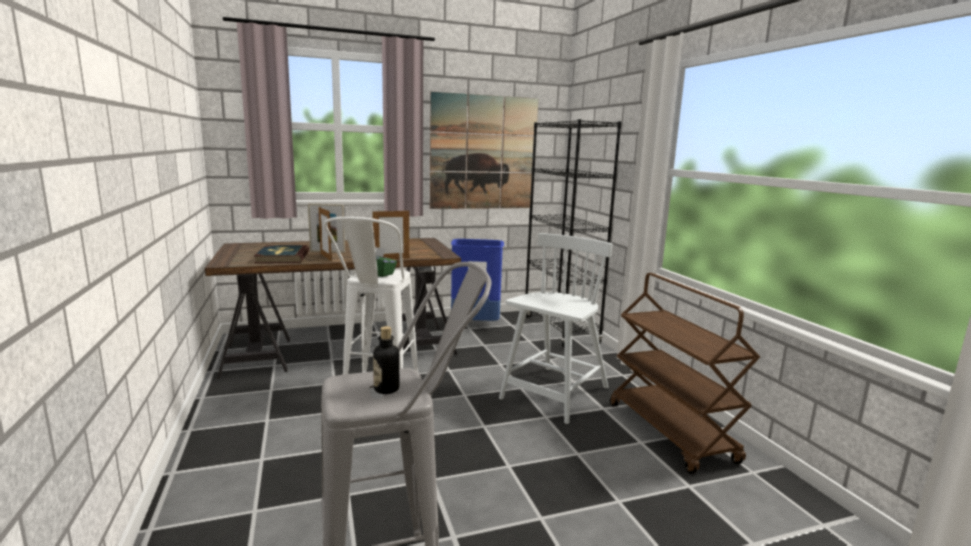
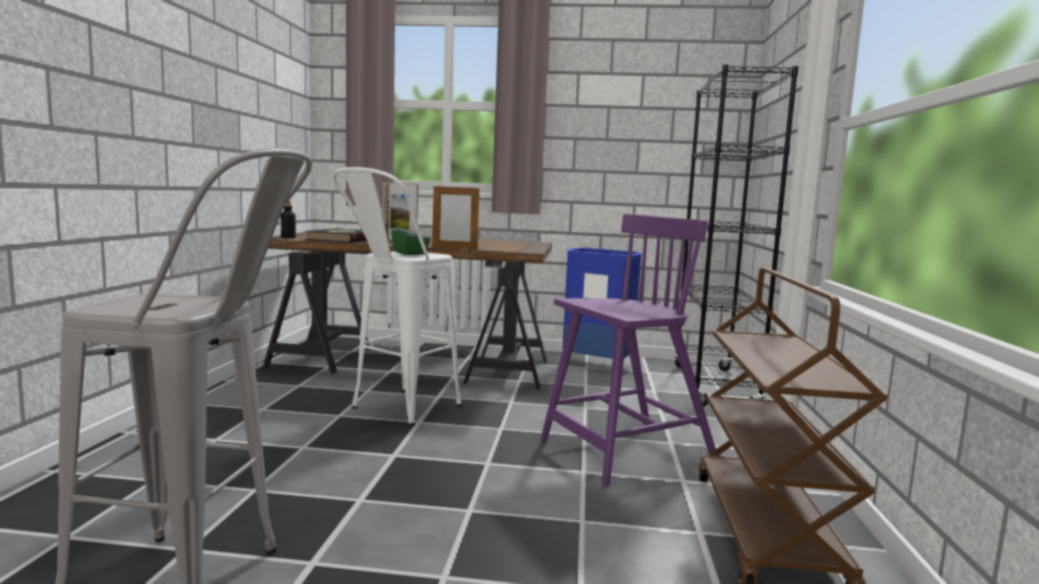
camera: 25 degrees right, 5 degrees down
bottle [373,326,399,394] -> bottle moved to [280,201,296,238]
picture [430,92,538,209] -> none
white chair [499,233,612,424] -> purple chair [540,214,715,486]

